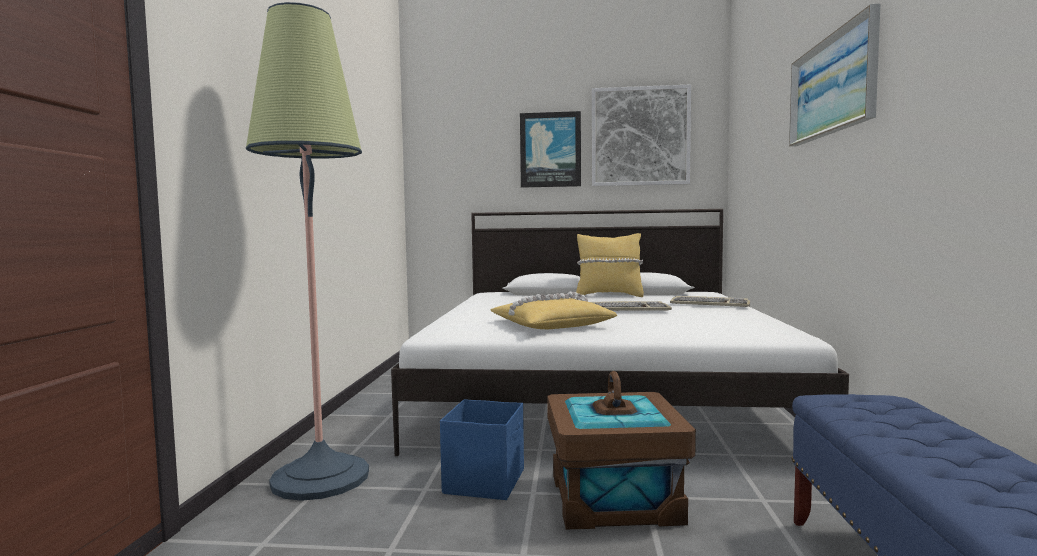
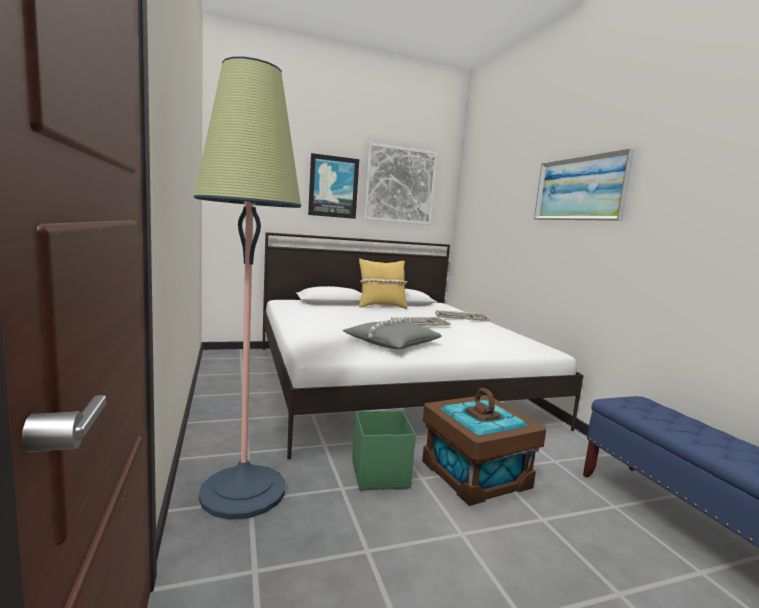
camera: 25 degrees left, 5 degrees up
blue storage box [440,399,524,500] -> green storage box [352,411,416,490]
yellow pillow [491,292,617,329] -> grey pillow [342,317,442,349]

